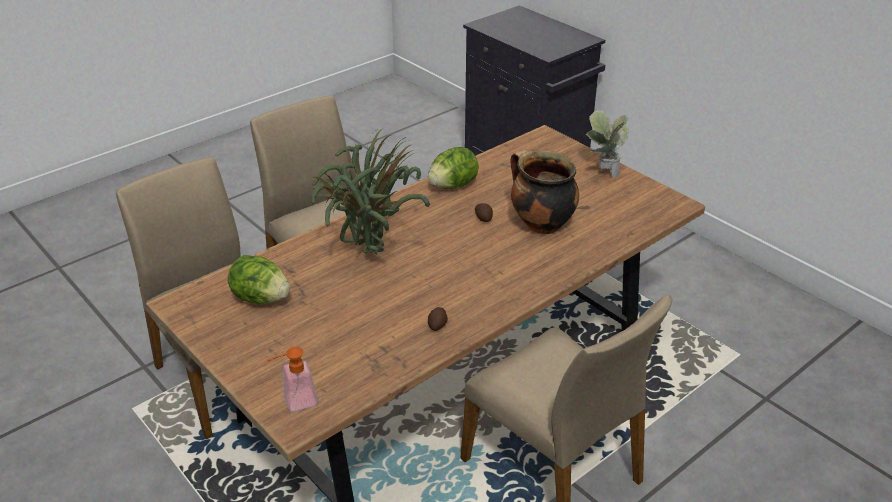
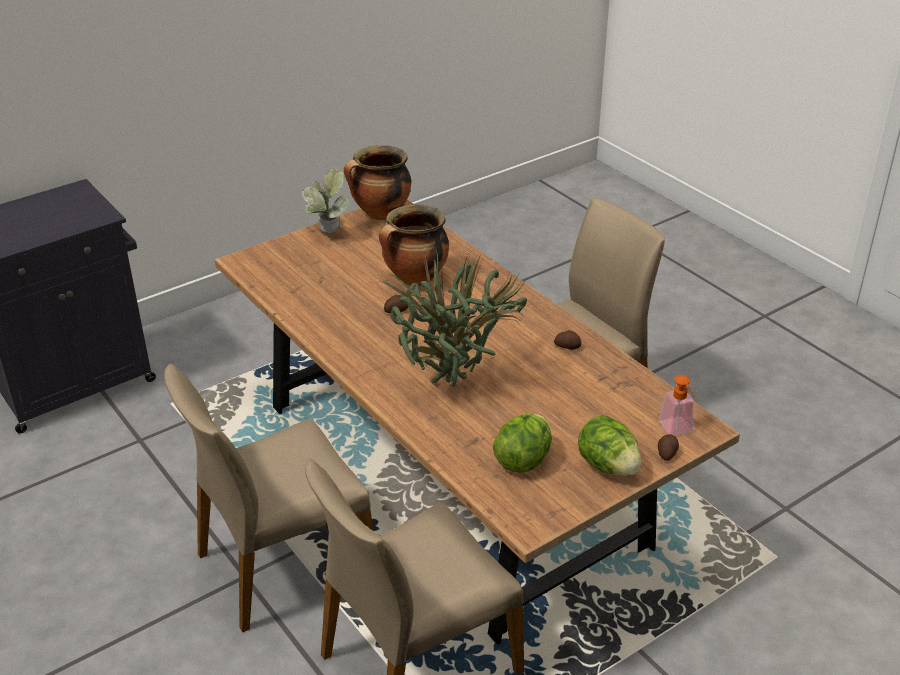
camera: 85 degrees left, 0 degrees up
lettuce [428,147,479,189] -> lettuce moved to [578,415,641,476]
none -> cooking pot [344,145,411,220]
none -> potato [658,434,679,461]

